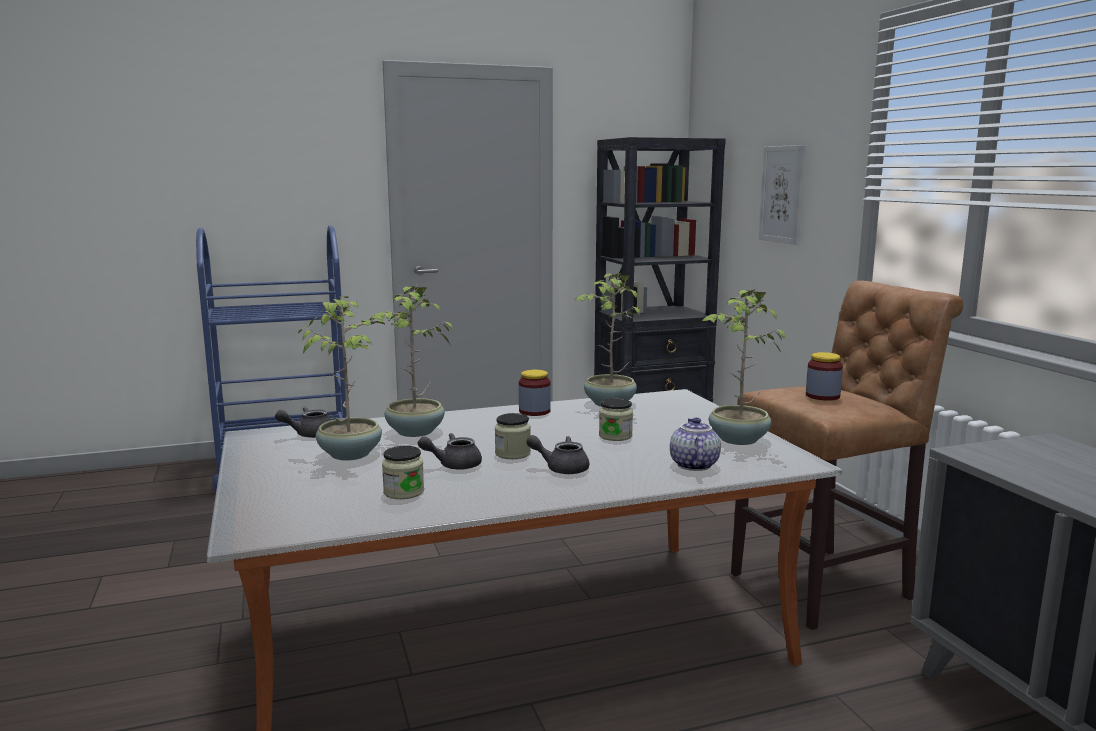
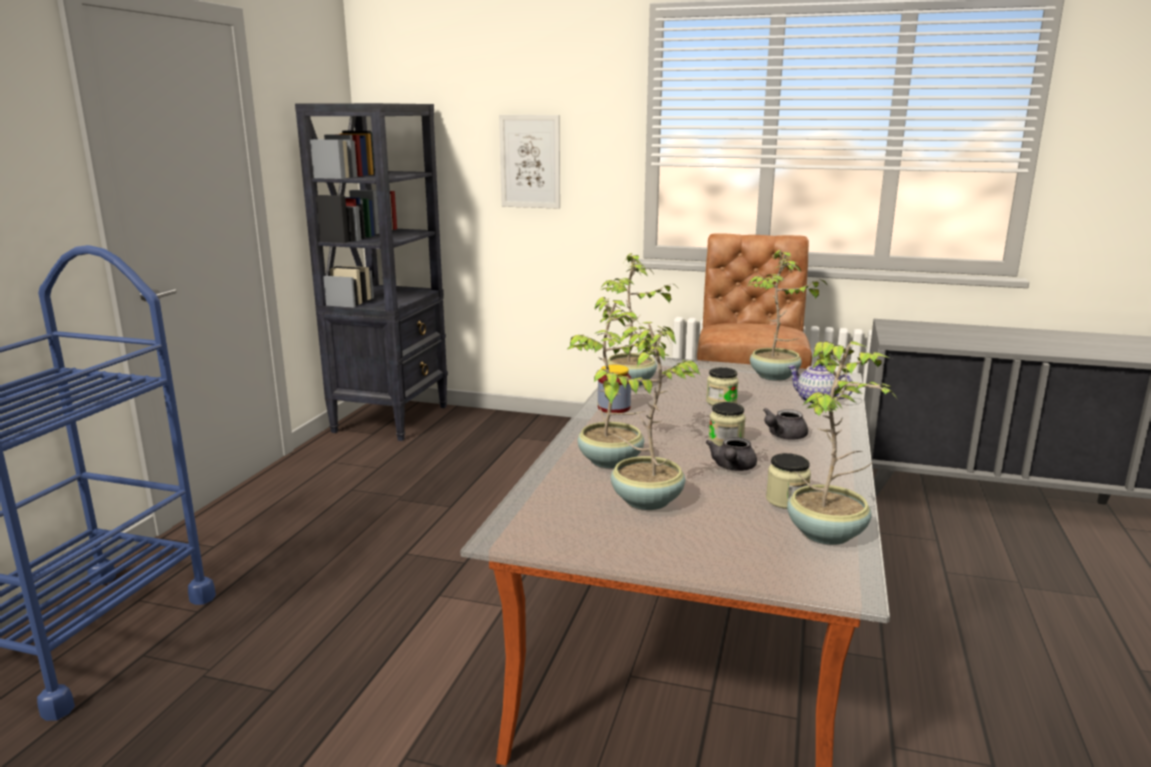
camera: 55 degrees left, 5 degrees up
grey teapot [275,407,331,438] -> none
jar [806,352,843,401] -> none
none -> potted plant [787,341,896,545]

